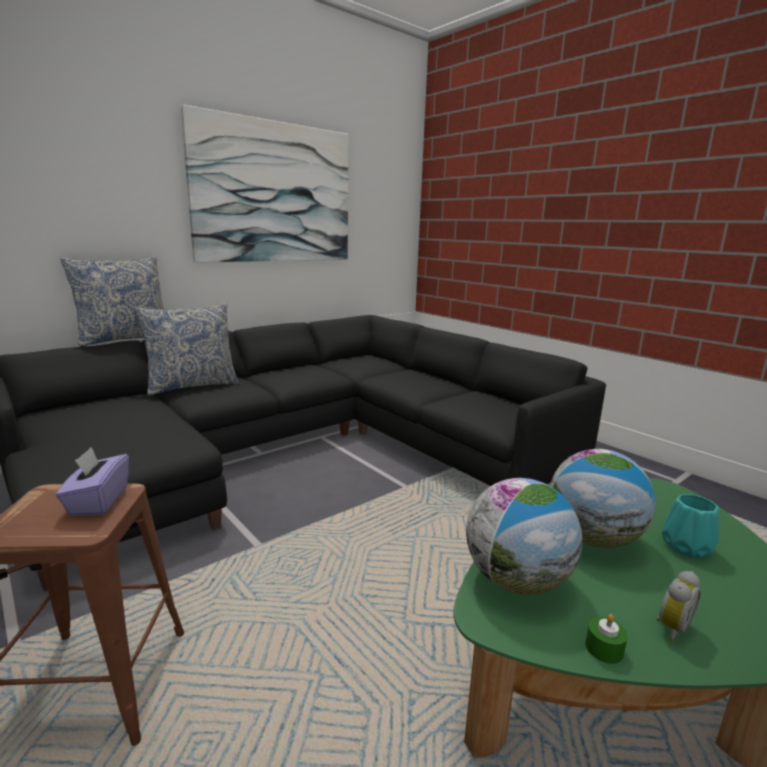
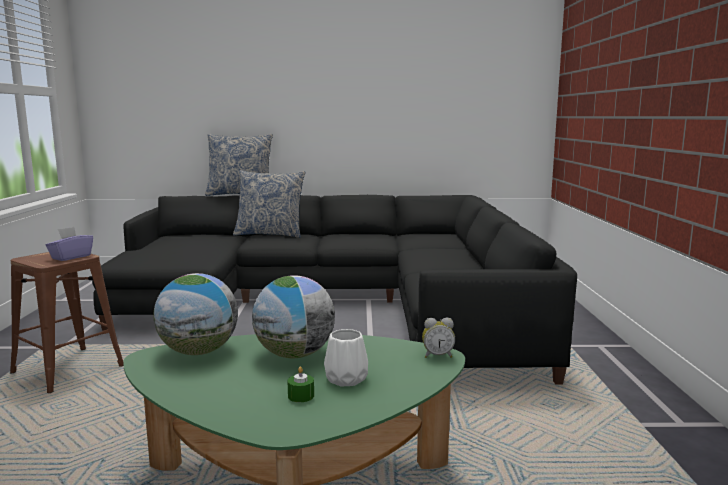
camera: 40 degrees right, 5 degrees down
picture [181,104,349,262] -> none
green candle [585,614,628,664] -> green candle moved to [287,367,314,402]
alarm clock [656,571,701,642] -> alarm clock moved to [422,317,455,358]
turquoise vase [662,494,719,558] -> white vase [324,329,368,386]

